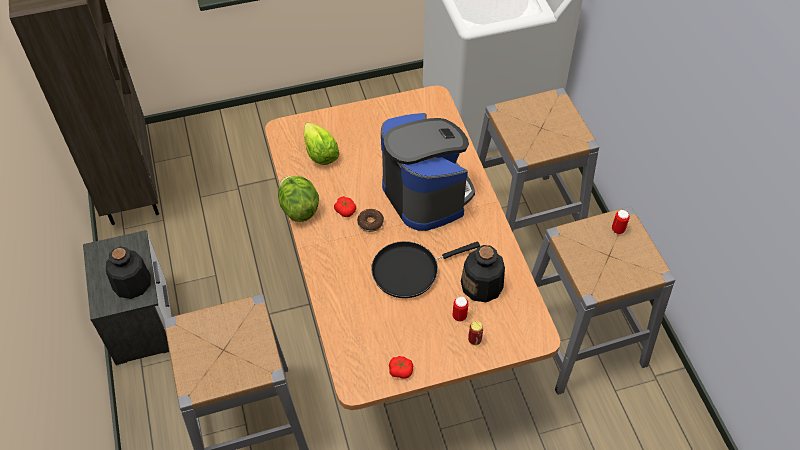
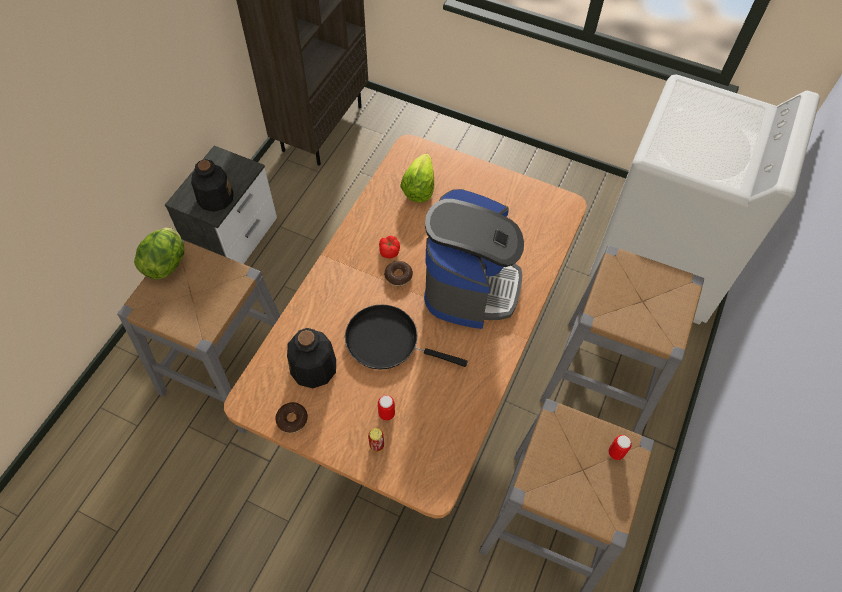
camera: 40 degrees right, 5 degrees up
lettuce [278,176,319,222] -> lettuce moved to [134,227,184,280]
tomato [389,356,413,379] -> donut [275,402,308,433]
bottle [461,245,505,302] -> bottle moved to [287,328,336,388]

